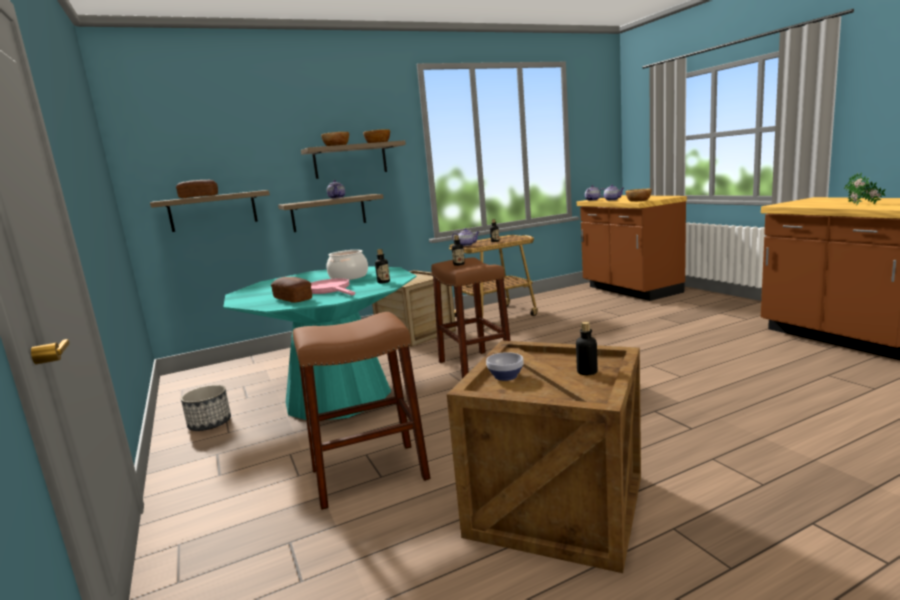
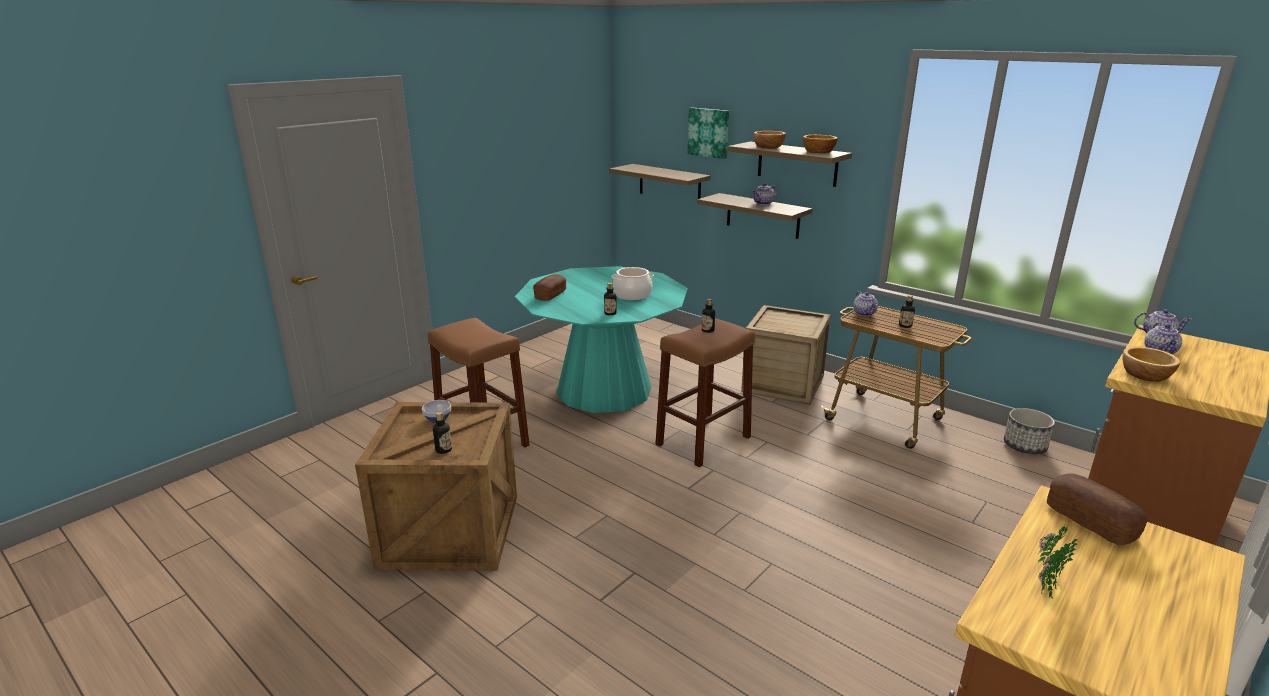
camera: 65 degrees right, 10 degrees up
bread [176,180,218,198] -> bread moved to [1047,474,1148,546]
planter [181,385,231,431] -> planter moved to [1004,408,1055,454]
pink frying pan [311,278,355,296] -> none
none -> picture [688,108,729,159]

